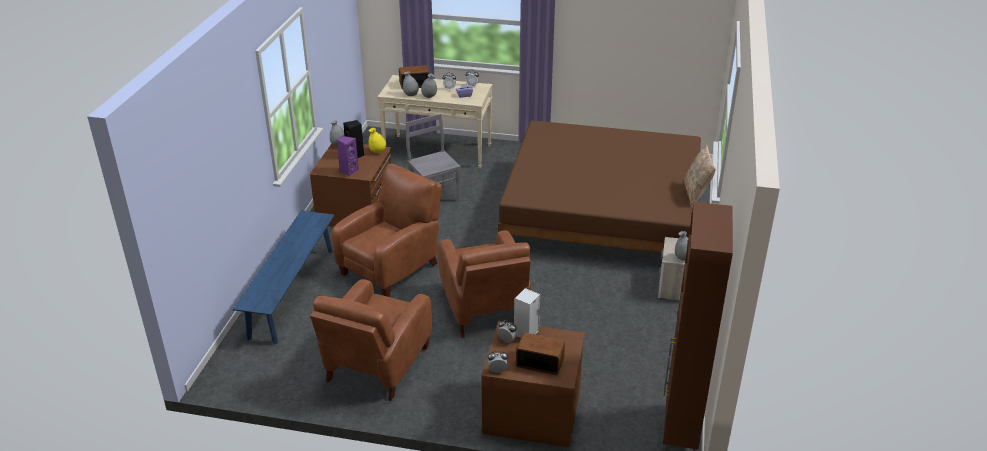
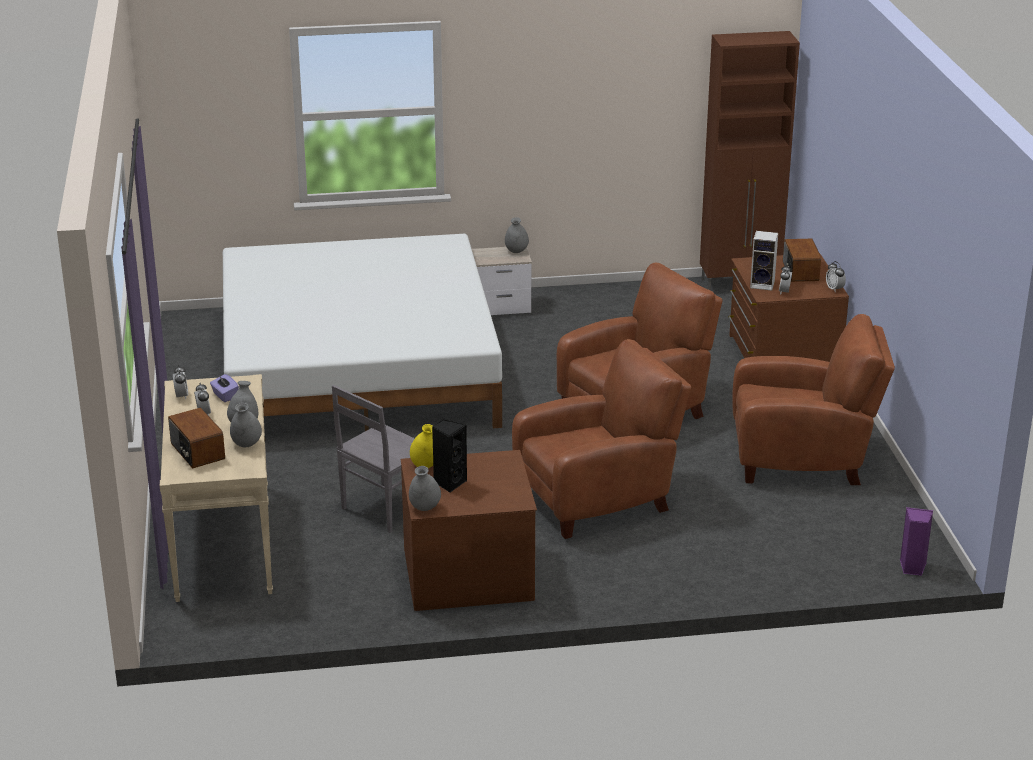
camera: 110 degrees left, 5 degrees down
blue bench [233,211,334,344] -> none
brown armchair [332,164,442,297] -> brown armchair turned 135 degrees clockwise [512,339,691,539]
purple speaker [337,136,359,177] -> purple speaker moved to [900,507,933,576]
brown bed [498,120,701,253] -> white bed [223,234,502,431]
beige pillow [684,144,716,208] -> none

